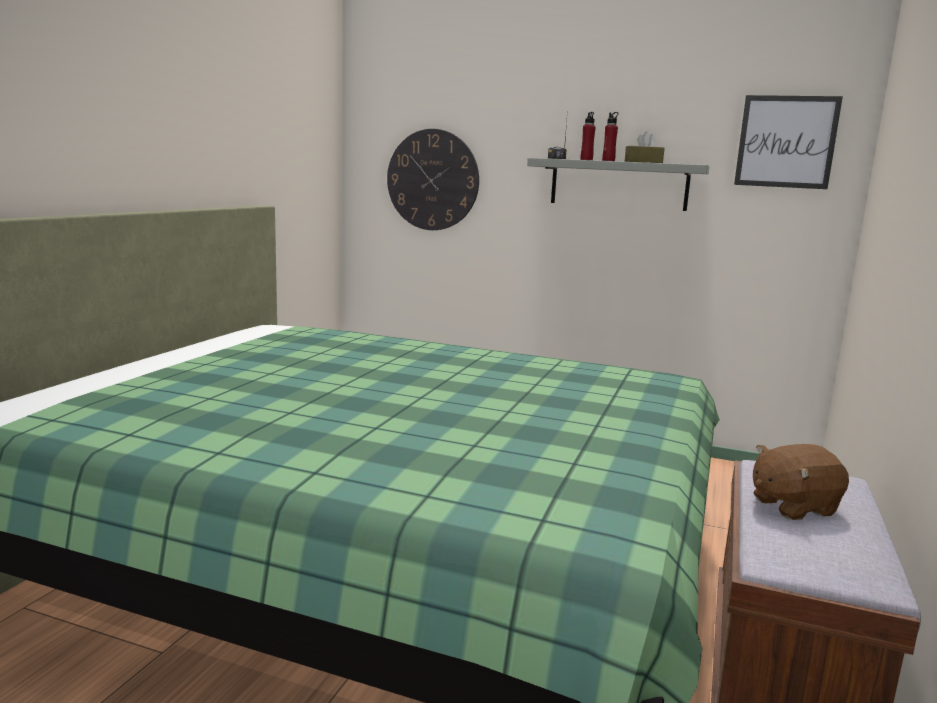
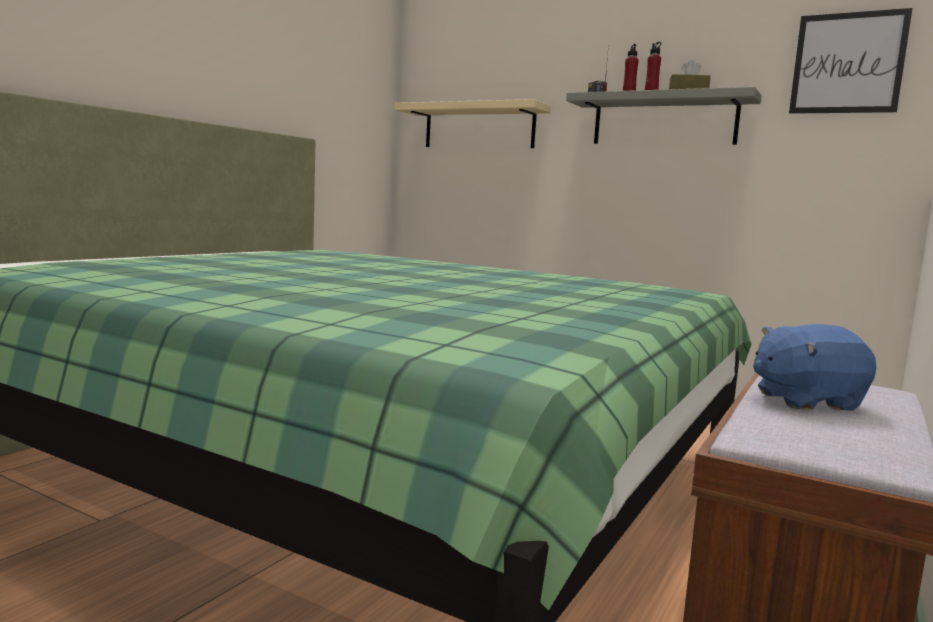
camera: 10 degrees right, 5 degrees down
wall clock [387,129,479,230] -> beige shelf [394,99,551,148]
brown plush toy [753,444,849,520] -> blue plush toy [753,324,877,411]

